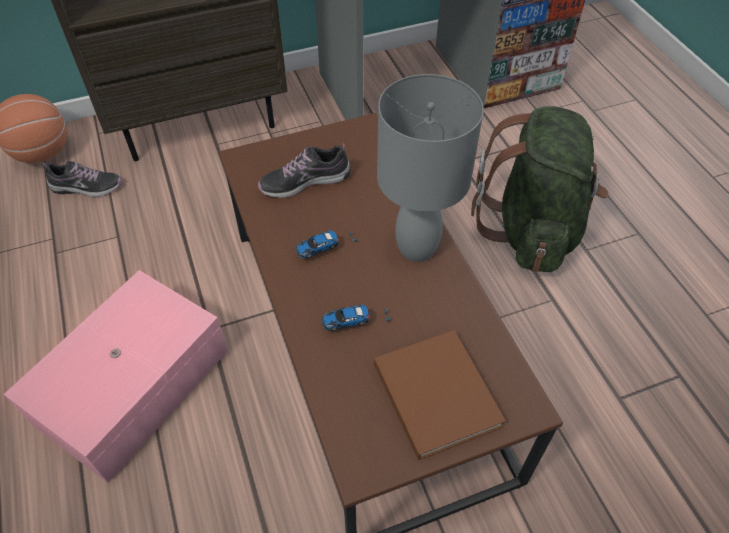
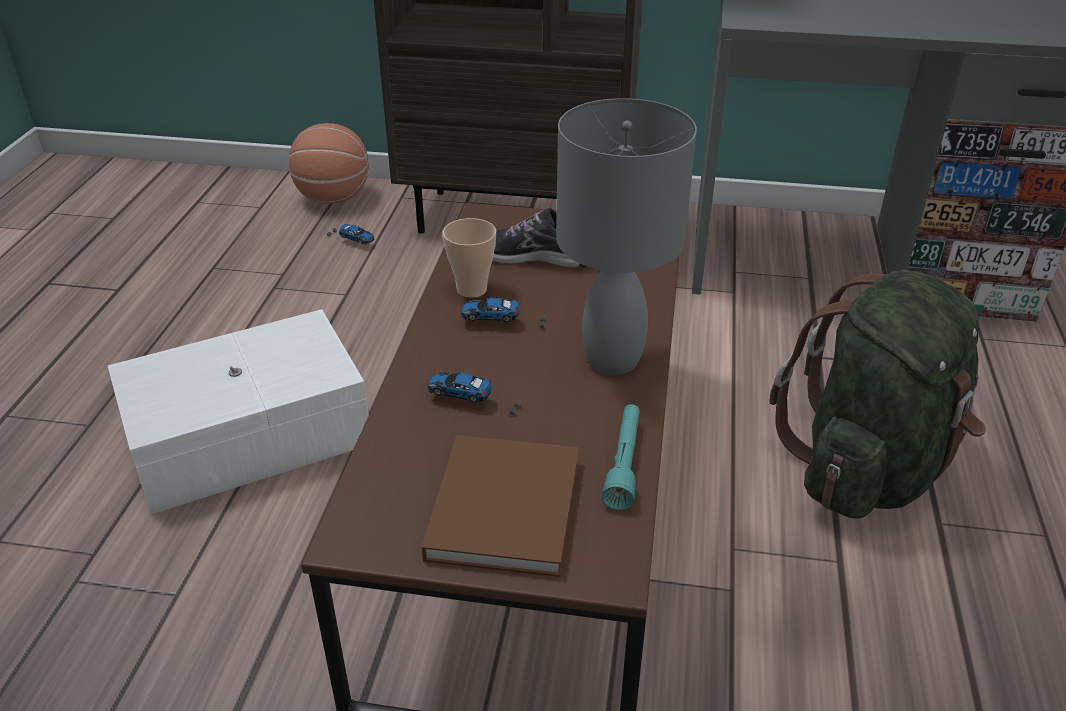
camera: 30 degrees right, 15 degrees down
pink storage box [4,270,228,483] -> white storage box [108,309,369,514]
shoe [43,161,122,197] -> toy car [327,224,374,244]
none -> cup [442,218,496,298]
none -> turquoise flashlight [602,404,640,510]

